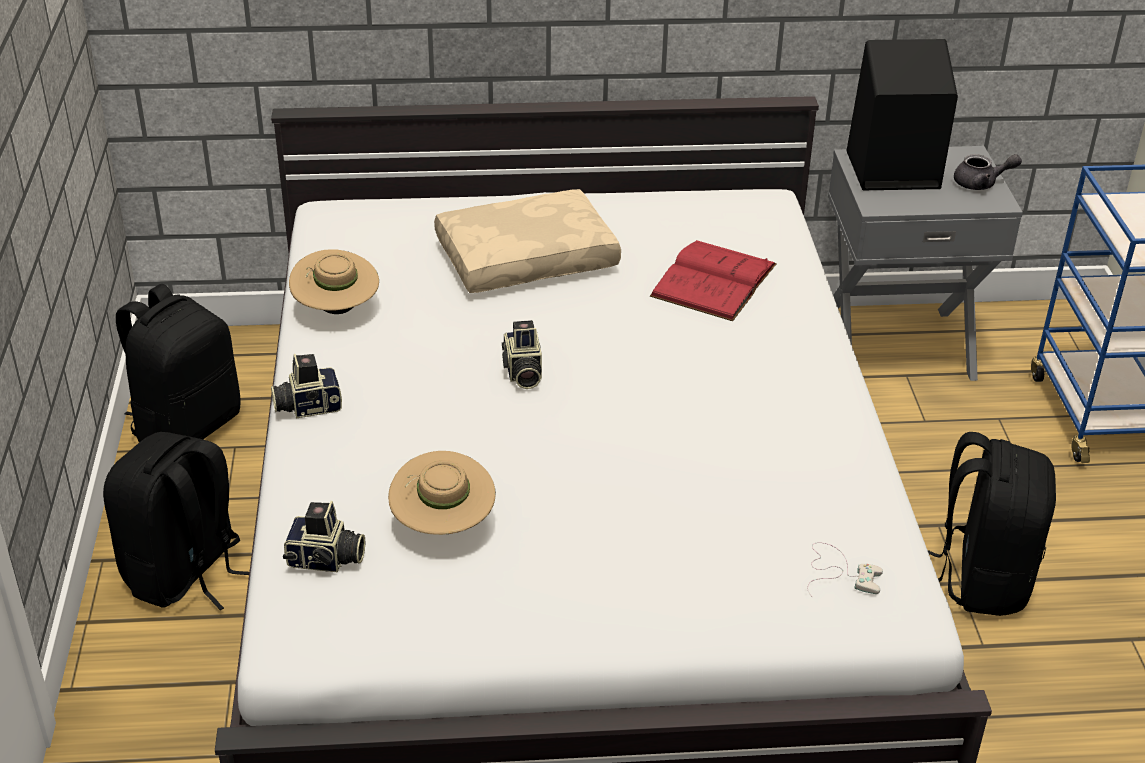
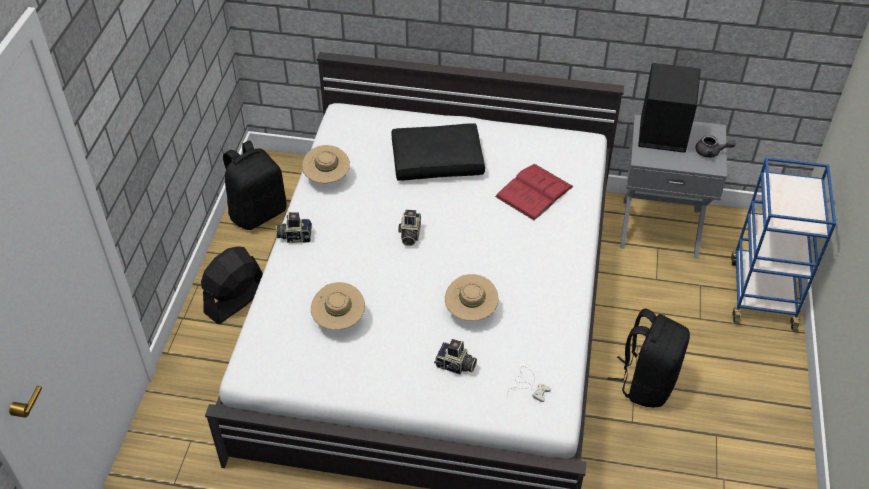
camera: 15 degrees right, 10 degrees up
black backpack [103,432,249,611] -> black fan [201,246,263,324]
camera [283,501,365,572] -> camera moved to [434,339,477,374]
beige pillow [434,189,621,293] -> black pillow [391,123,485,181]
none -> beige hat [445,274,498,321]

